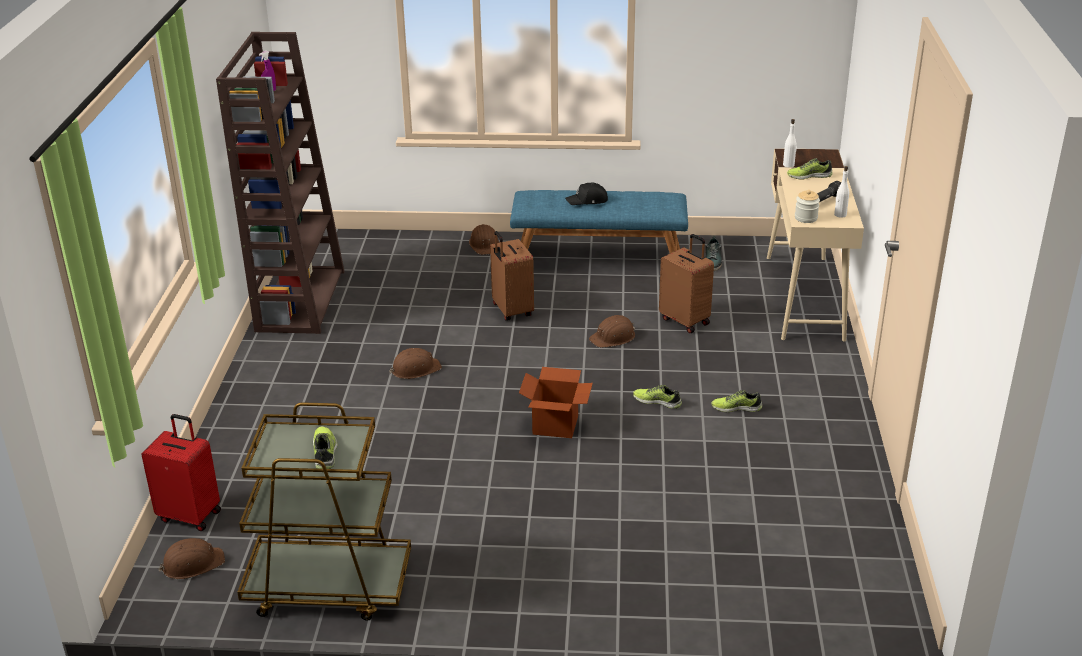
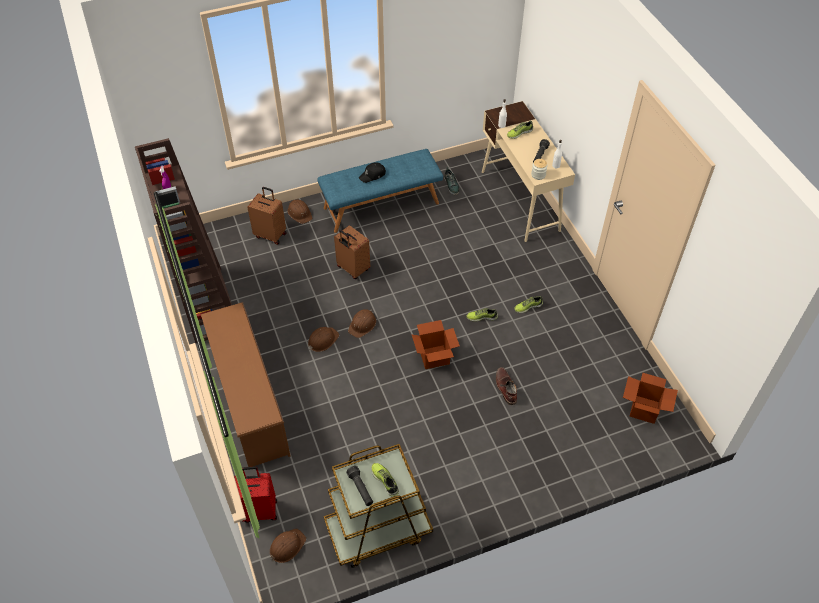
camera: 25 degrees left, 20 degrees up
brown hard hat [589,315,635,348] -> brown hard hat moved to [348,309,376,338]
brown suitcase [659,234,714,333] -> brown suitcase moved to [247,187,287,245]
none -> brown shoe rack [201,302,291,467]
none -> black flashlight [346,466,373,506]
none -> brown boot [496,367,517,405]
none -> cardboard box [623,373,678,424]

